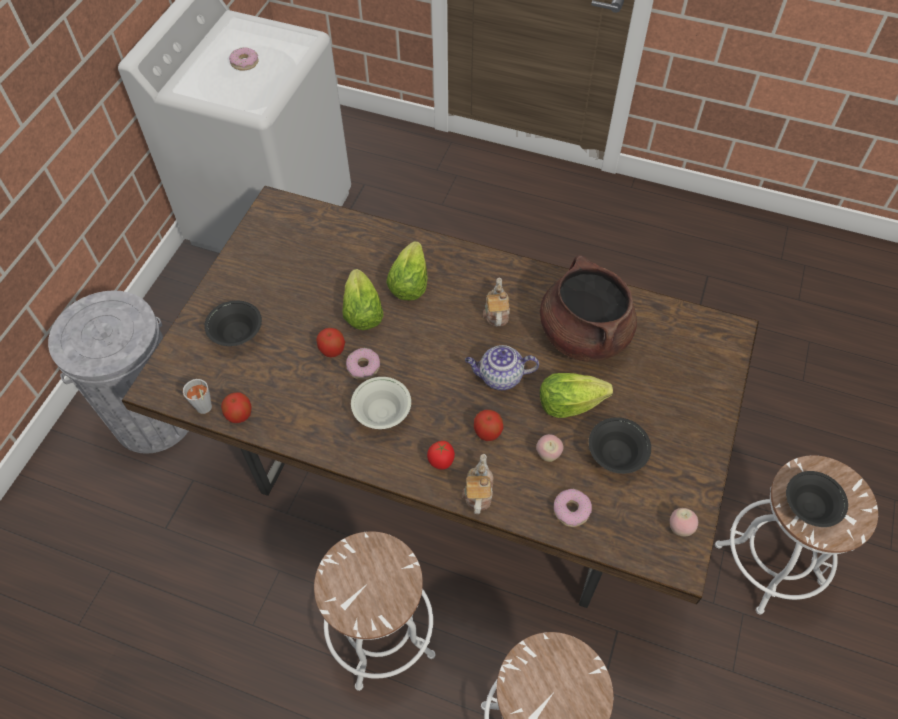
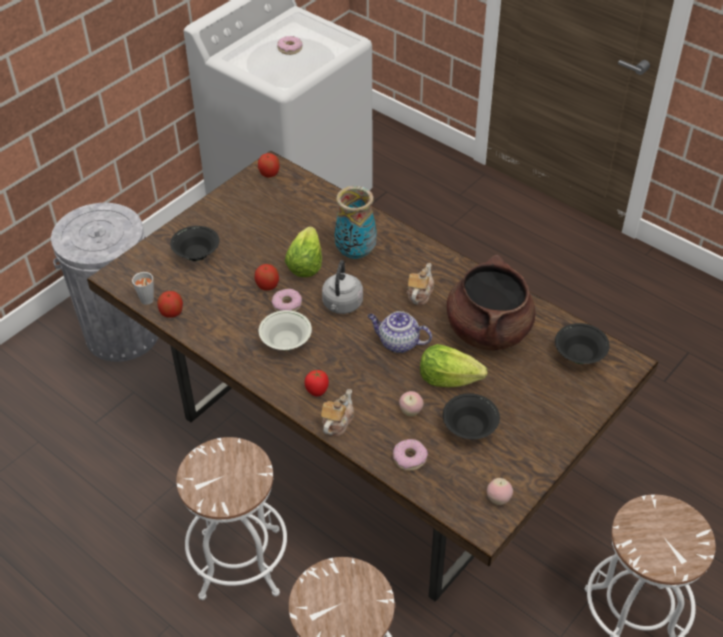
camera: 20 degrees right, 10 degrees down
lettuce [386,241,428,300] -> vase [334,186,377,259]
apple [474,410,504,441] -> apple moved to [258,153,280,178]
black bowl [786,471,848,527] -> black bowl moved to [555,323,610,364]
none -> grey kettle [322,260,363,314]

